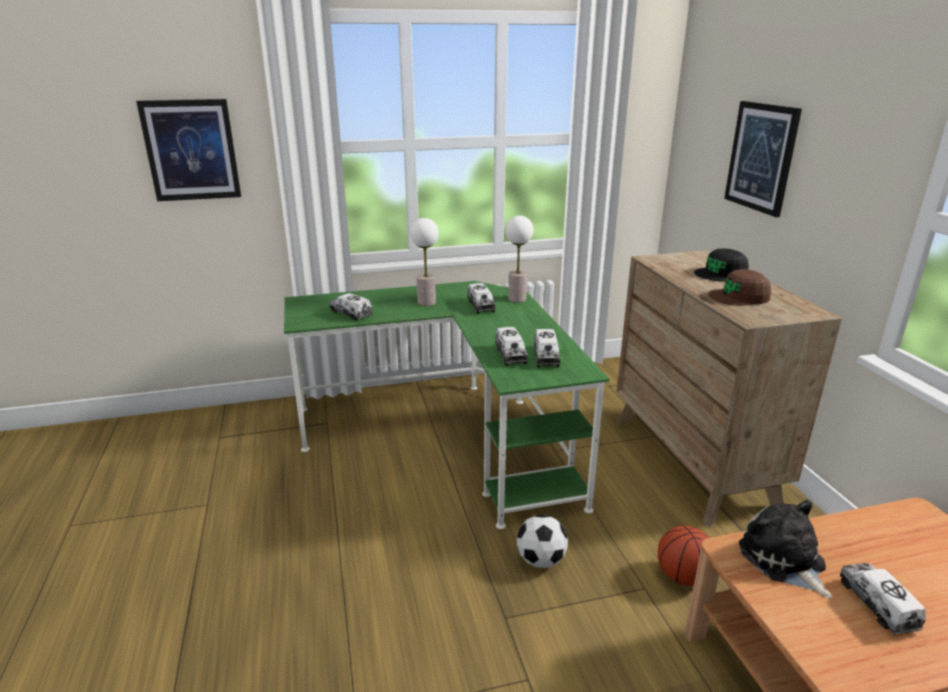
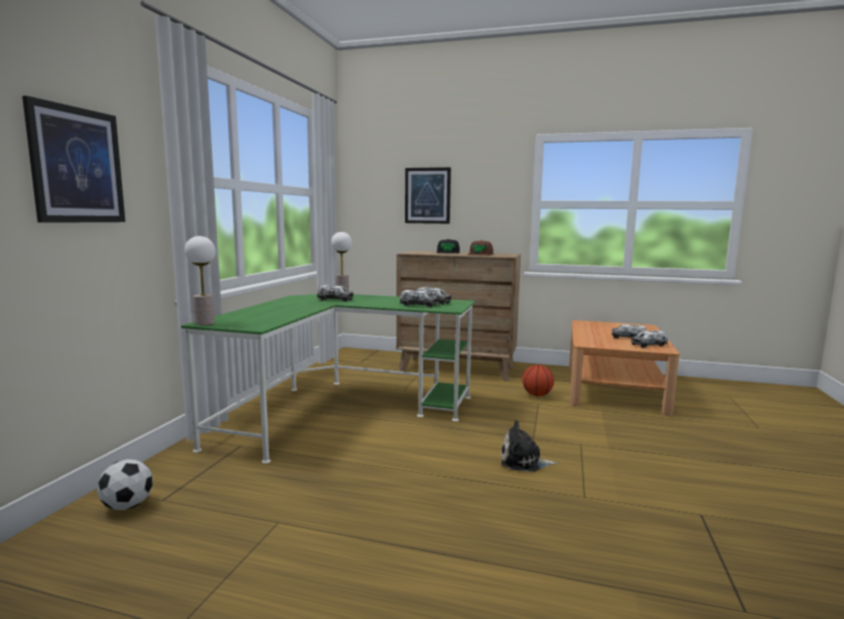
camera: 60 degrees left, 15 degrees down
toy truck [329,293,373,320] -> toy truck moved to [631,330,668,348]
table lamp [410,218,439,306] -> table lamp moved to [185,236,216,325]
football [517,515,568,568] -> football moved to [97,459,153,510]
plush toy [739,500,832,598] -> plush toy moved to [501,420,557,472]

